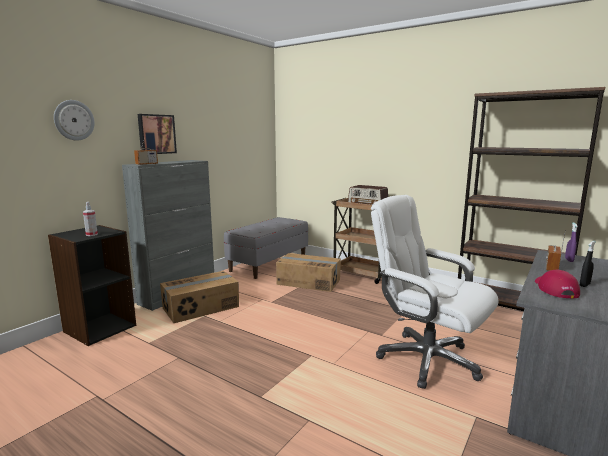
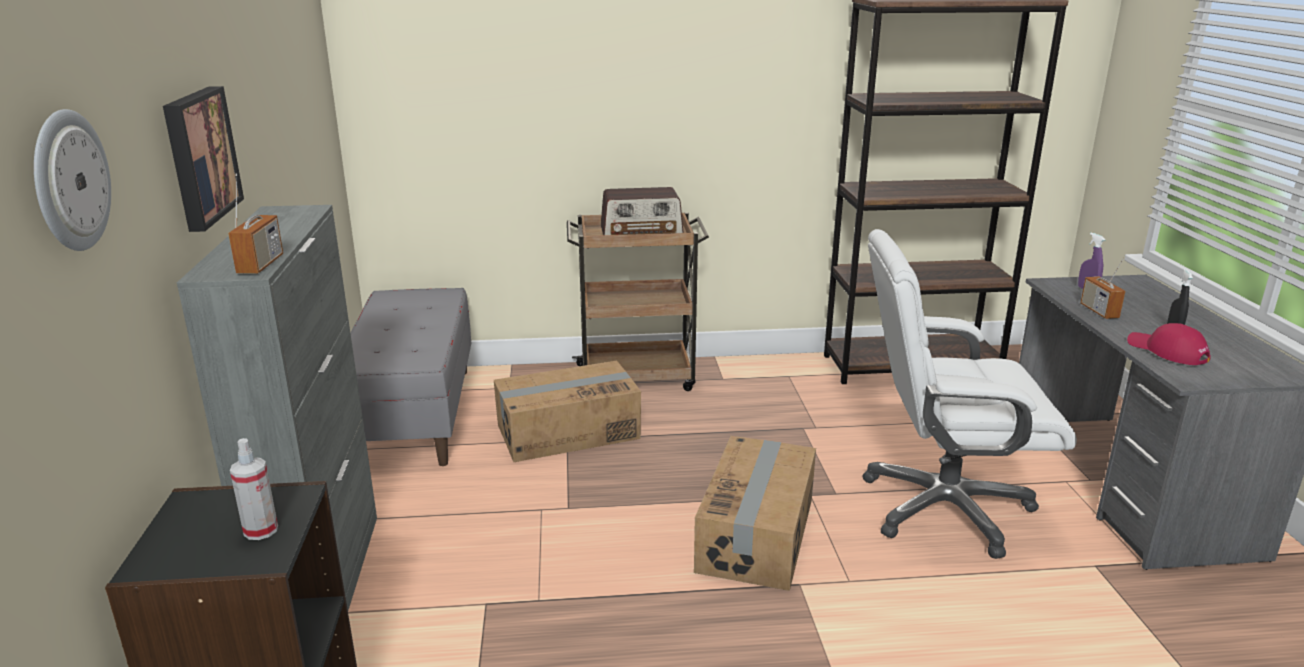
camera: 40 degrees left, 10 degrees up
cardboard box [160,271,239,323] -> cardboard box moved to [694,436,816,591]

